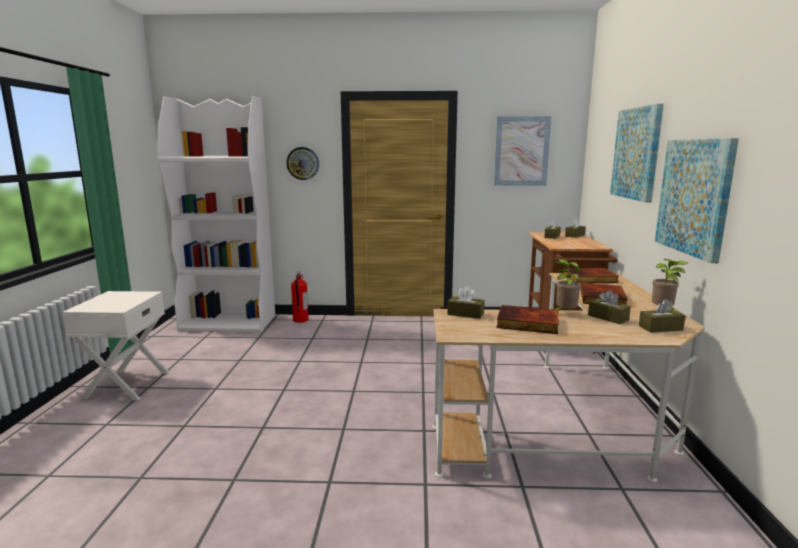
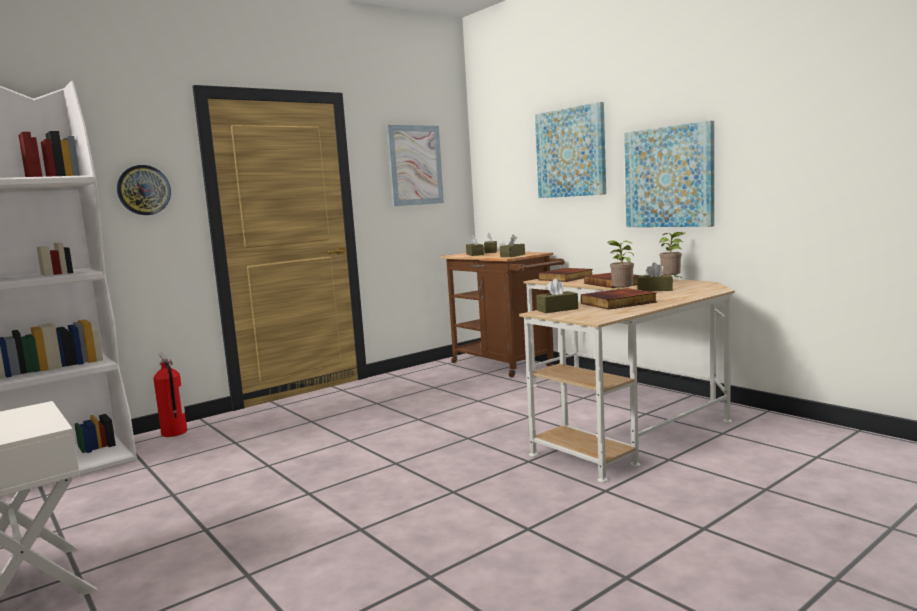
camera: 40 degrees left, 5 degrees down
brown tissue box [639,299,685,333] -> brown tissue box moved to [500,234,525,257]

